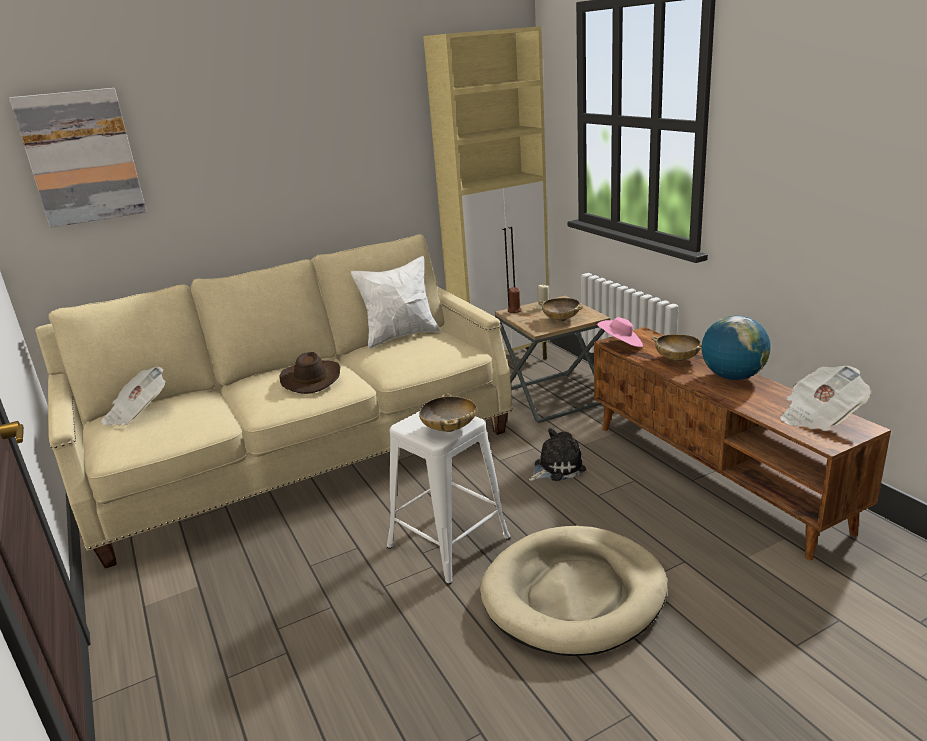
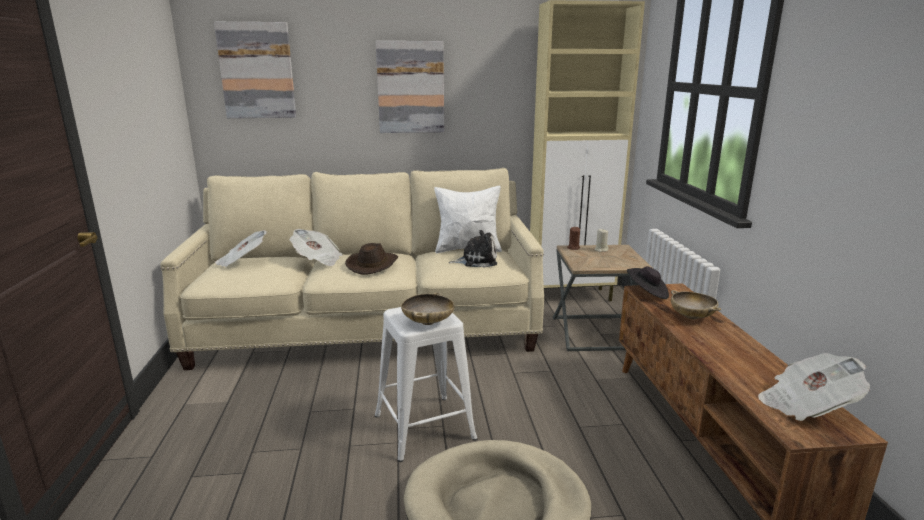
camera: 20 degrees right, 5 degrees down
plush toy [529,428,586,481] -> plush toy moved to [449,230,497,268]
beige bowl [539,298,583,321] -> none
pink hat [597,317,643,347] -> black hat [627,266,669,299]
globe [701,315,771,380] -> none
none -> newspaper [290,229,343,266]
none -> picture [376,41,444,133]

